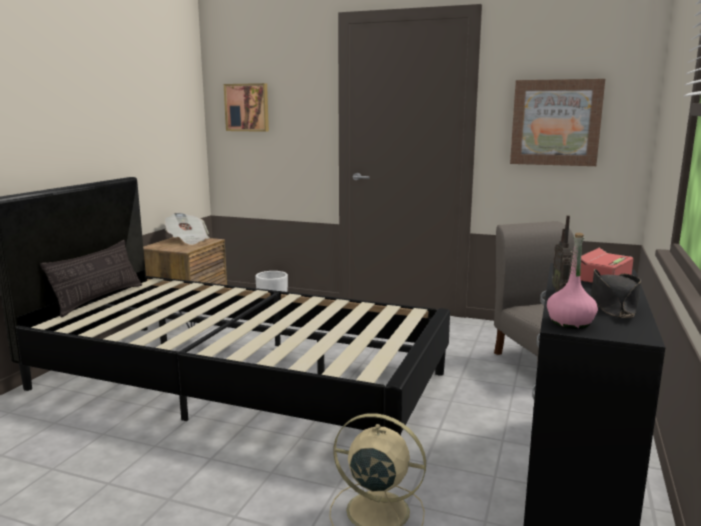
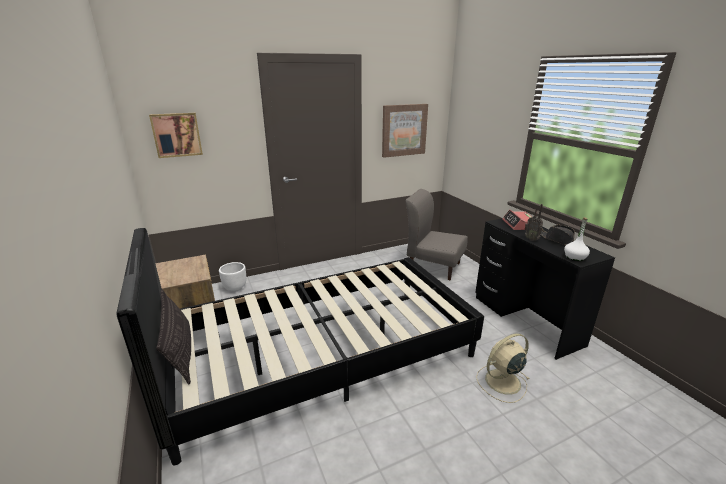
camera: 45 degrees left, 10 degrees up
newspaper [165,212,210,245] -> none
pink bottle [547,233,598,329] -> white bottle [564,217,590,261]

